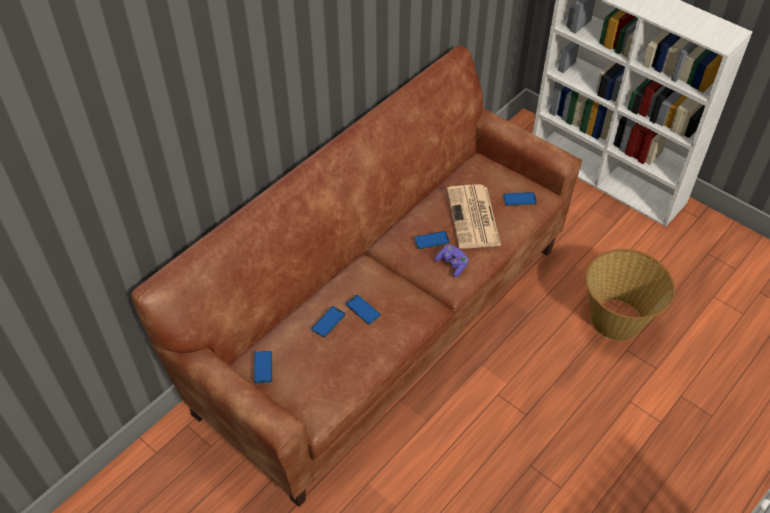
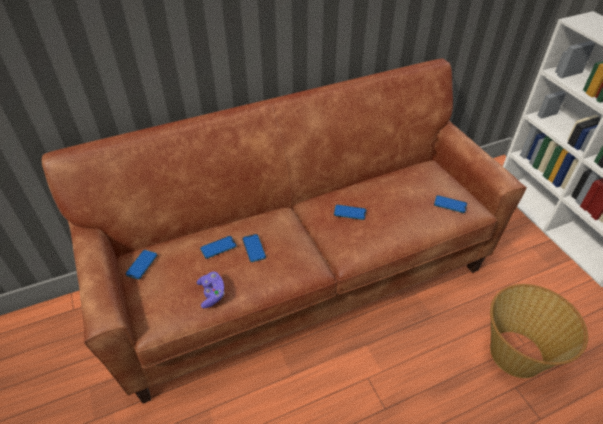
camera: 25 degrees right, 5 degrees down
purple game controller [434,245,469,278] -> purple game controller moved to [197,272,224,308]
newspaper [447,184,501,249] -> none

